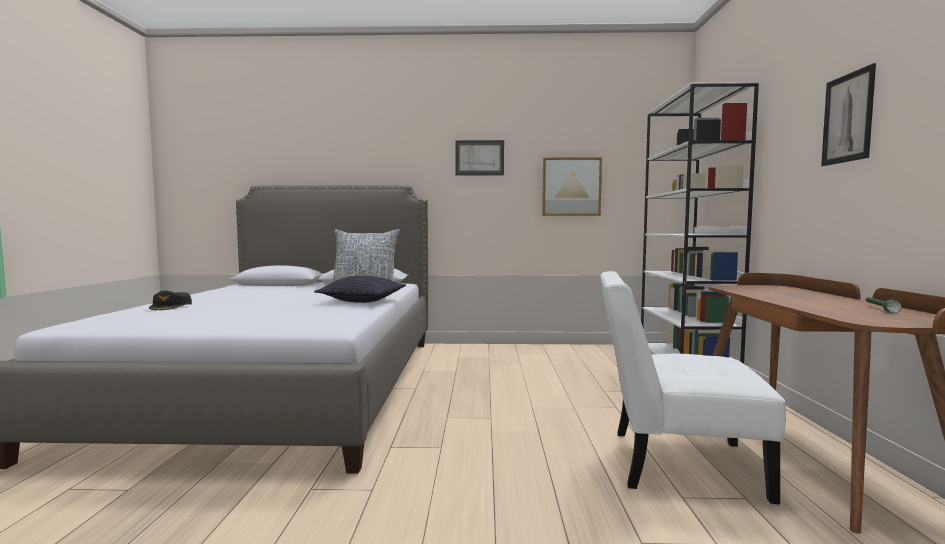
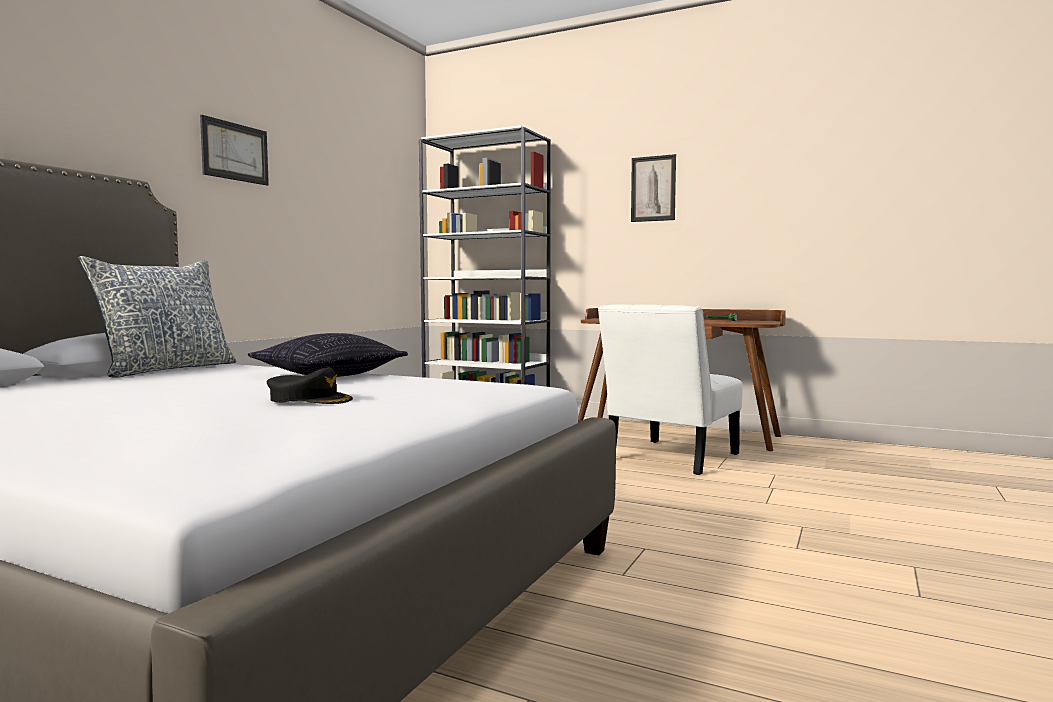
camera: 65 degrees left, 0 degrees up
black cap [149,291,192,310] -> black cap moved to [267,367,353,404]
picture [542,157,602,216] -> none

